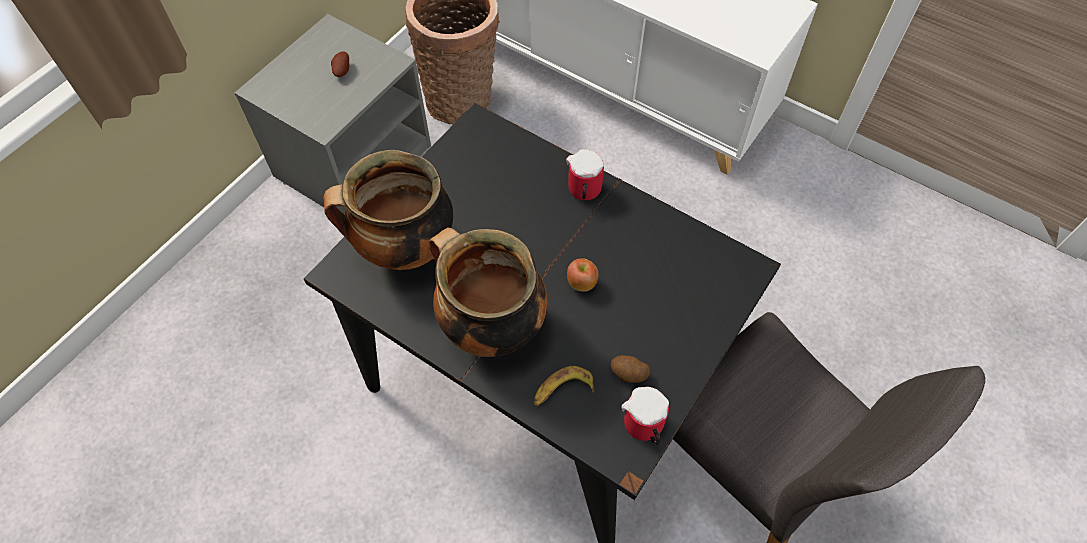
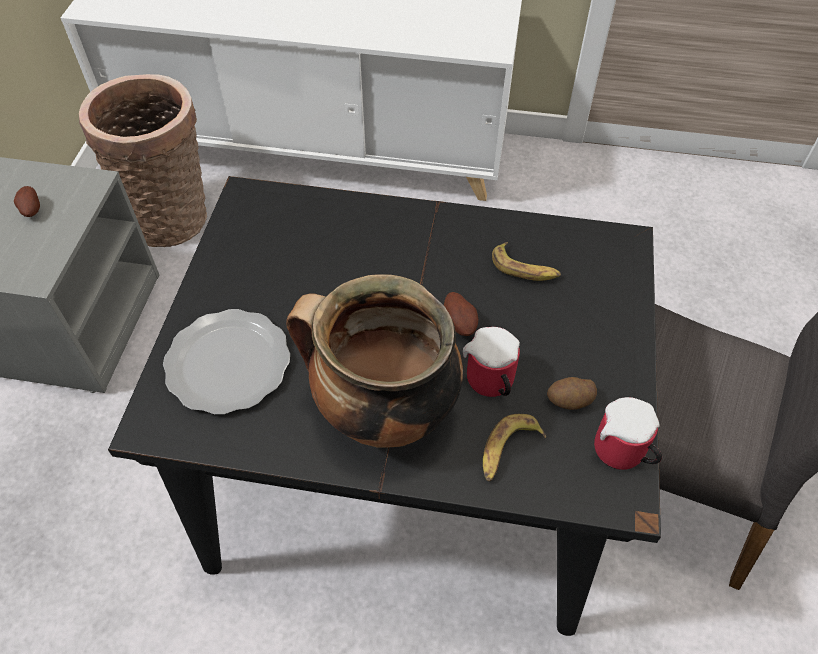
camera: 25 degrees left, 5 degrees down
cooking pot [323,150,453,270] -> plate [163,309,290,415]
mug [566,149,604,200] -> mug moved to [463,327,520,397]
apple [567,258,598,291] -> potato [444,292,478,336]
none -> banana [492,242,561,281]

